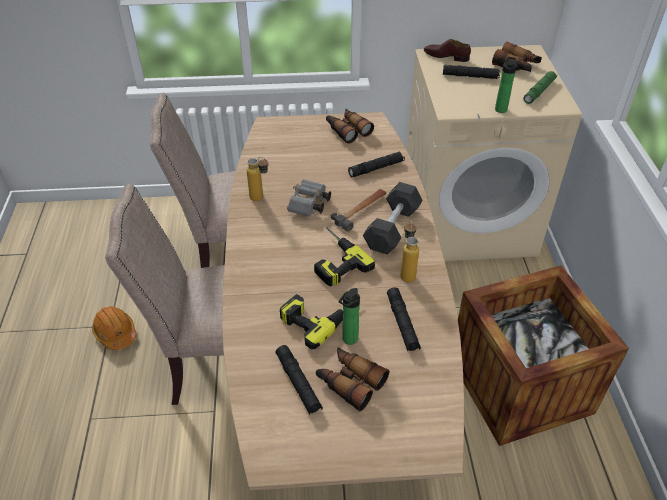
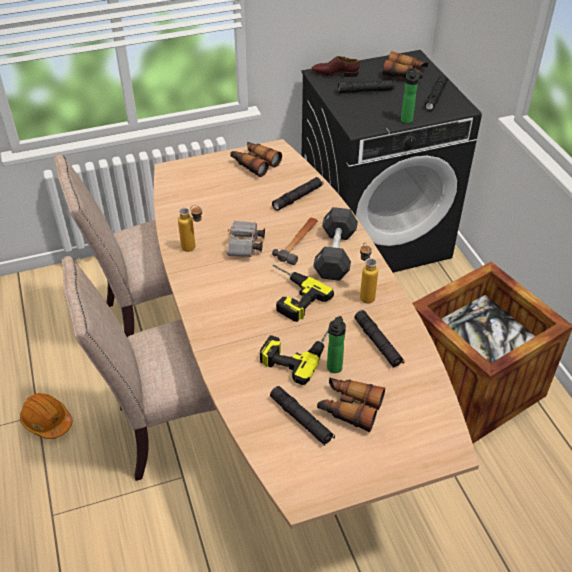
camera: 15 degrees left, 0 degrees up
beige washing machine [407,45,582,261] -> black washing machine [301,50,482,273]
green flashlight [523,71,557,104] -> black flashlight [424,76,448,111]

